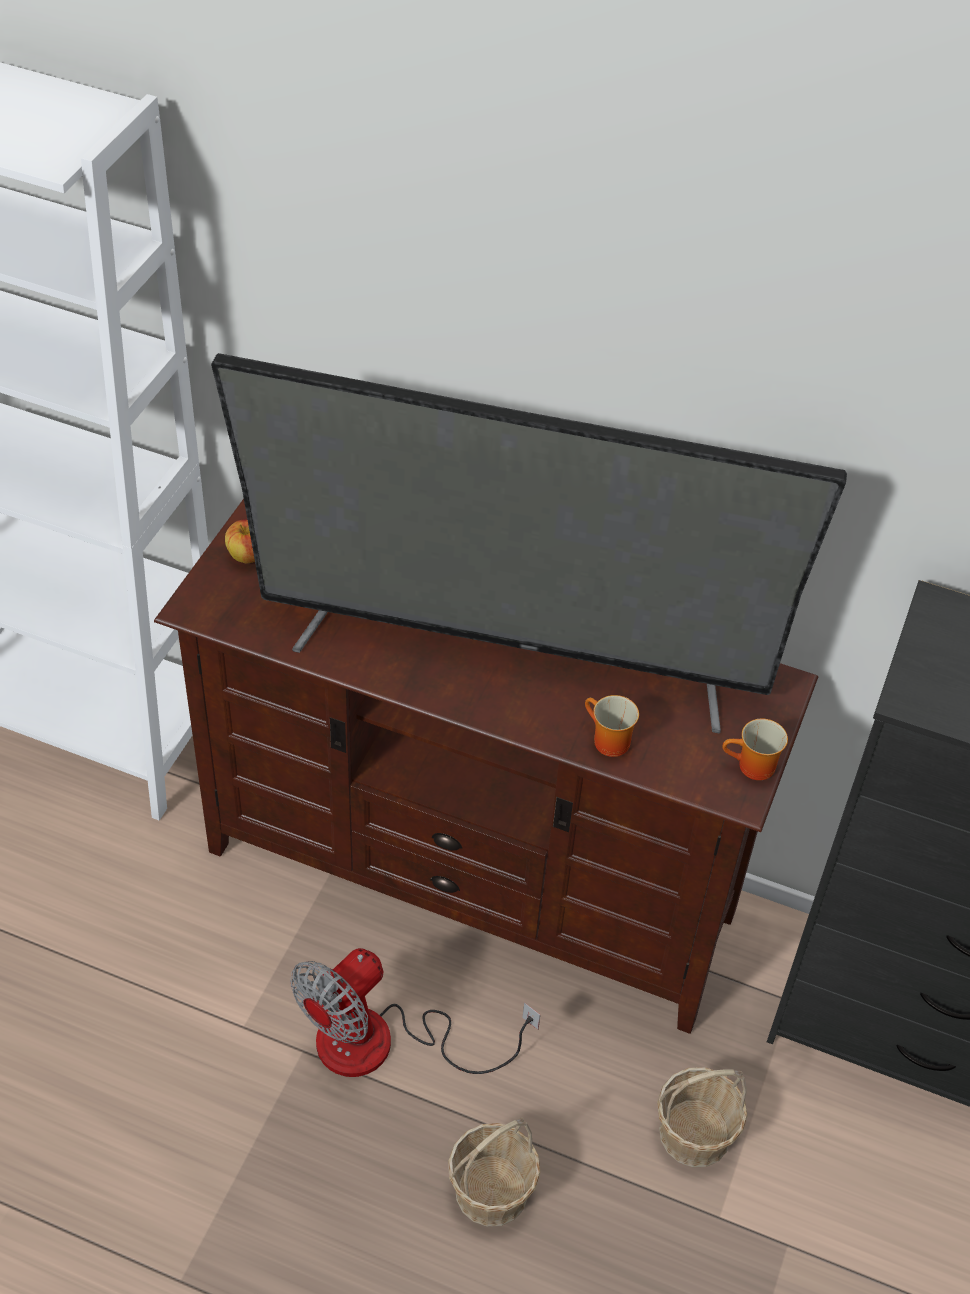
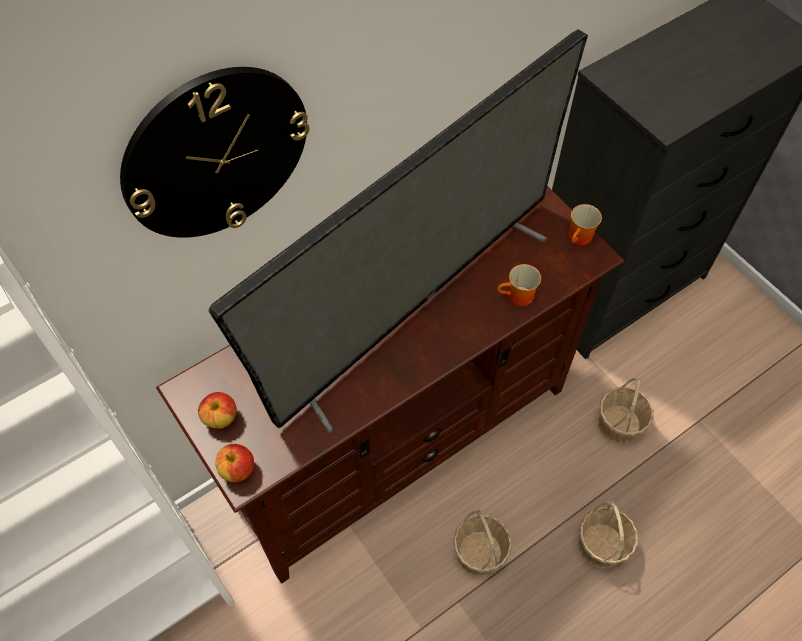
camera: 55 degrees left, 10 degrees up
fan [290,948,540,1077] -> basket [453,510,512,576]
none -> wall clock [120,67,310,238]
none -> apple [215,444,254,482]

